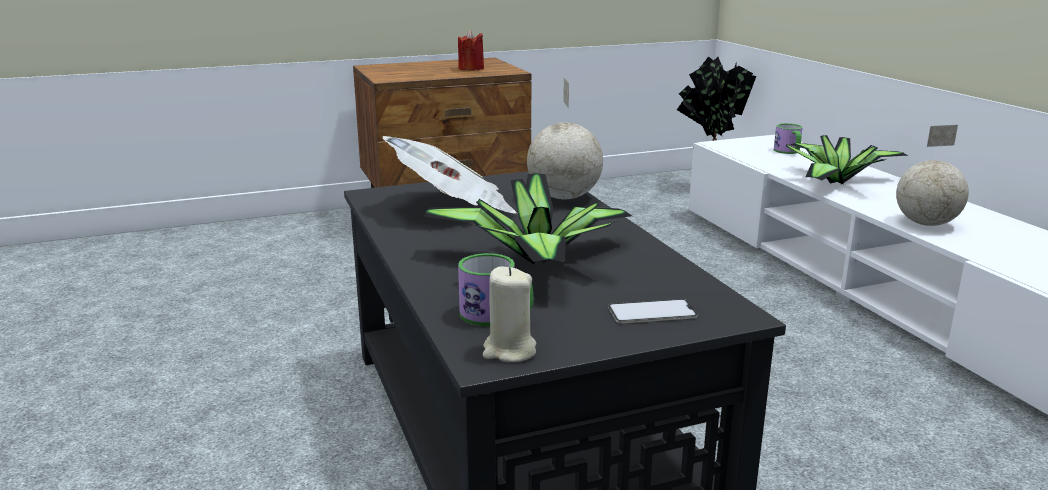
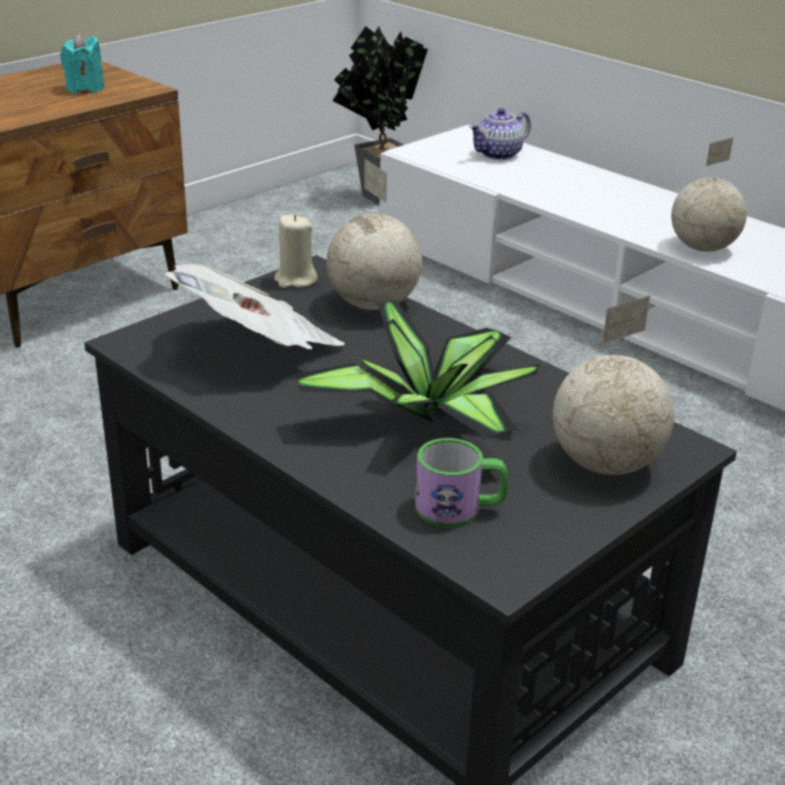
camera: 25 degrees left, 10 degrees up
red candle [458,30,484,71] -> turquoise candle [61,34,105,94]
beige candle [483,266,536,362] -> beige candle moved to [274,214,318,288]
phone [608,299,698,323] -> globe [553,296,674,475]
mug [774,123,803,154] -> teapot [469,108,531,160]
potted plant [786,135,909,184] -> none

